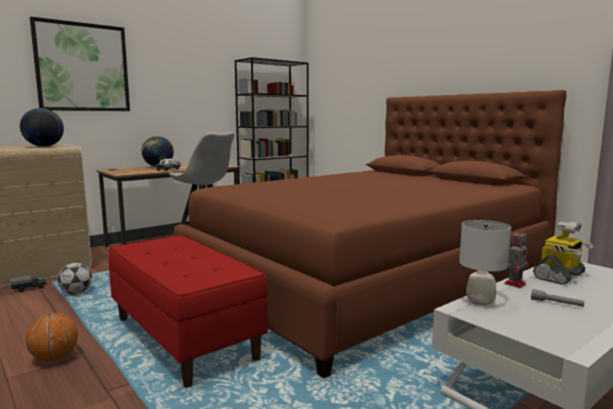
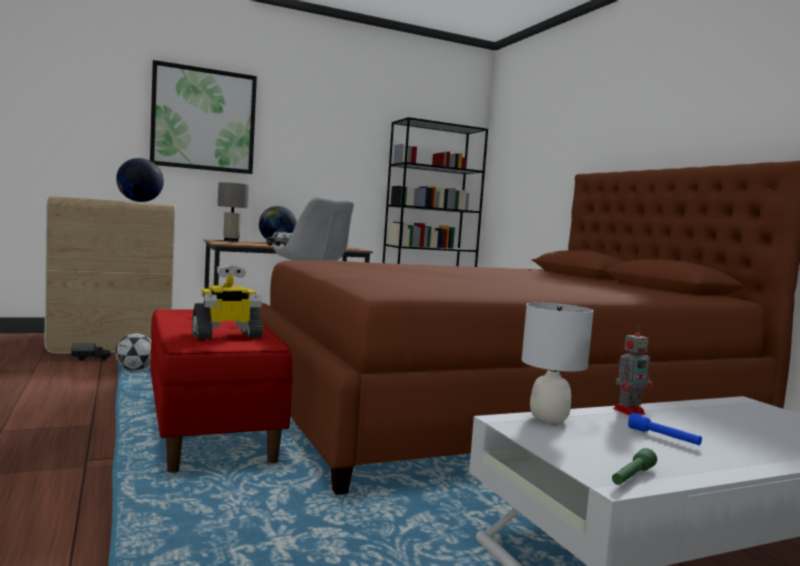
camera: 15 degrees right, 5 degrees down
basketball [25,313,78,361] -> none
grey flashlight [531,289,585,307] -> blue flashlight [628,413,702,445]
toy robot [533,221,594,285] -> toy robot moved to [192,264,263,339]
none -> grey table lamp [218,182,249,241]
none -> green flashlight [612,448,657,485]

